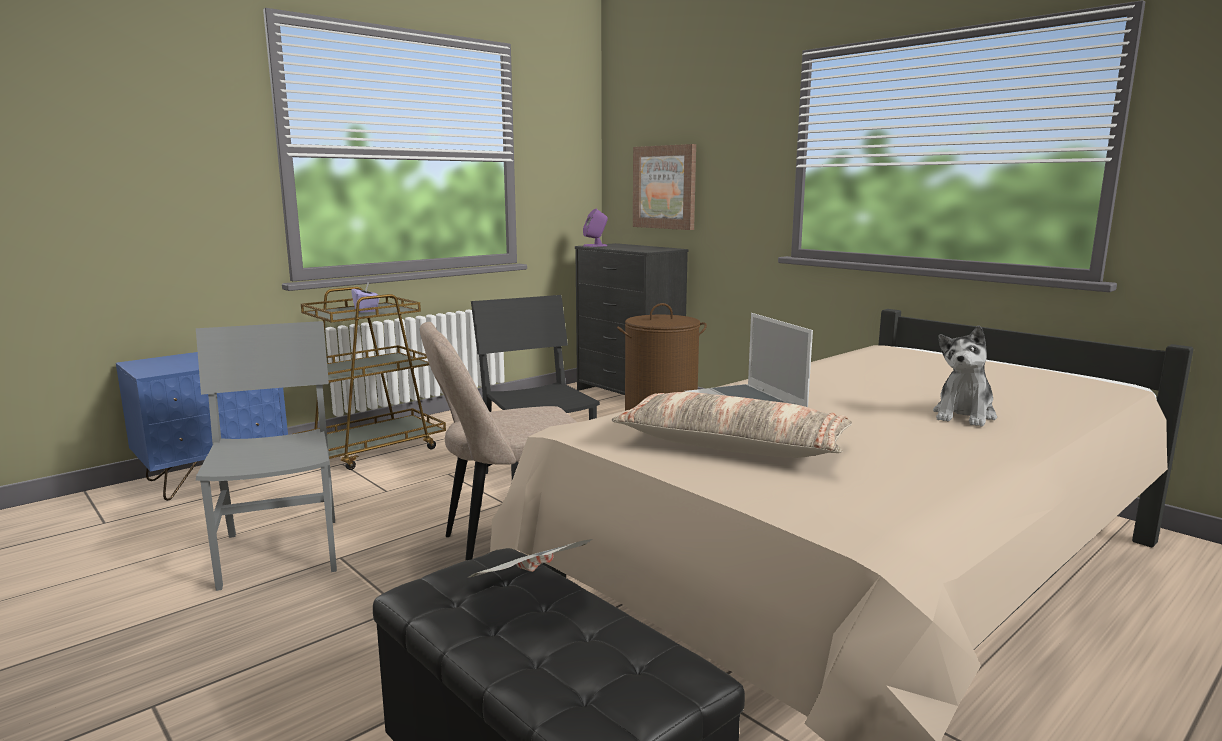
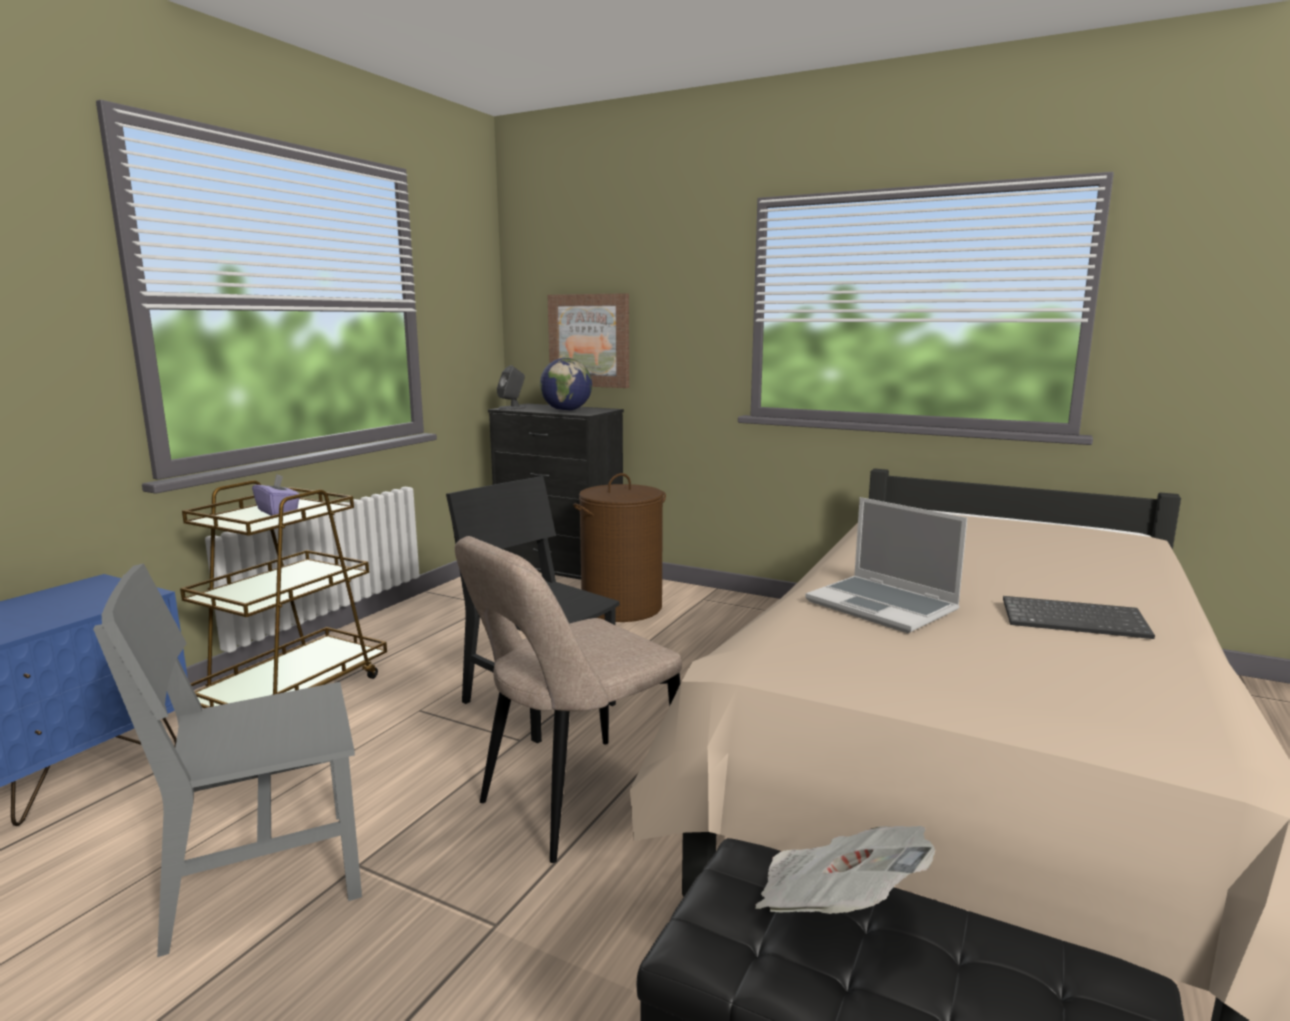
camera: 20 degrees left, 0 degrees up
grey chair [196,321,337,591] -> grey chair turned 75 degrees counterclockwise [93,563,362,957]
purple speaker [583,209,608,247] -> grey speaker [497,365,526,410]
pillow [612,392,852,458] -> none
plush toy [933,325,997,427] -> none
none -> globe [540,358,592,411]
none -> keyboard [1003,596,1155,639]

